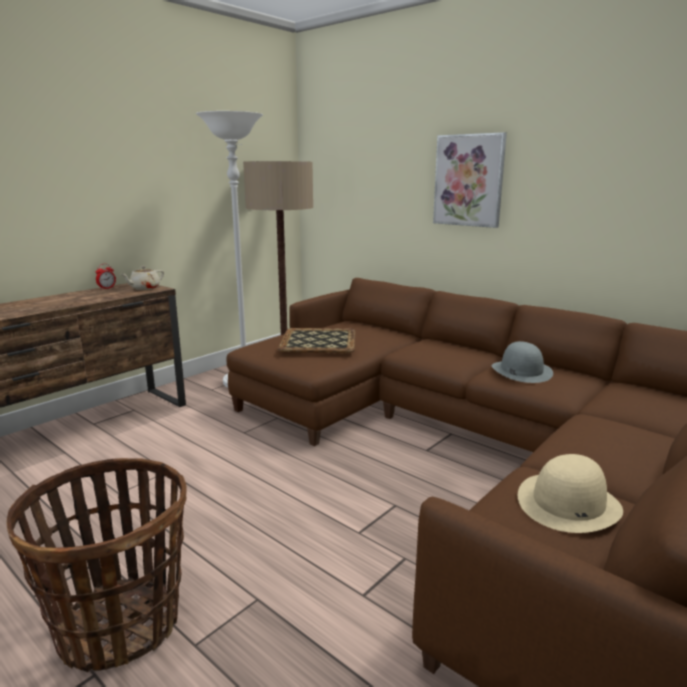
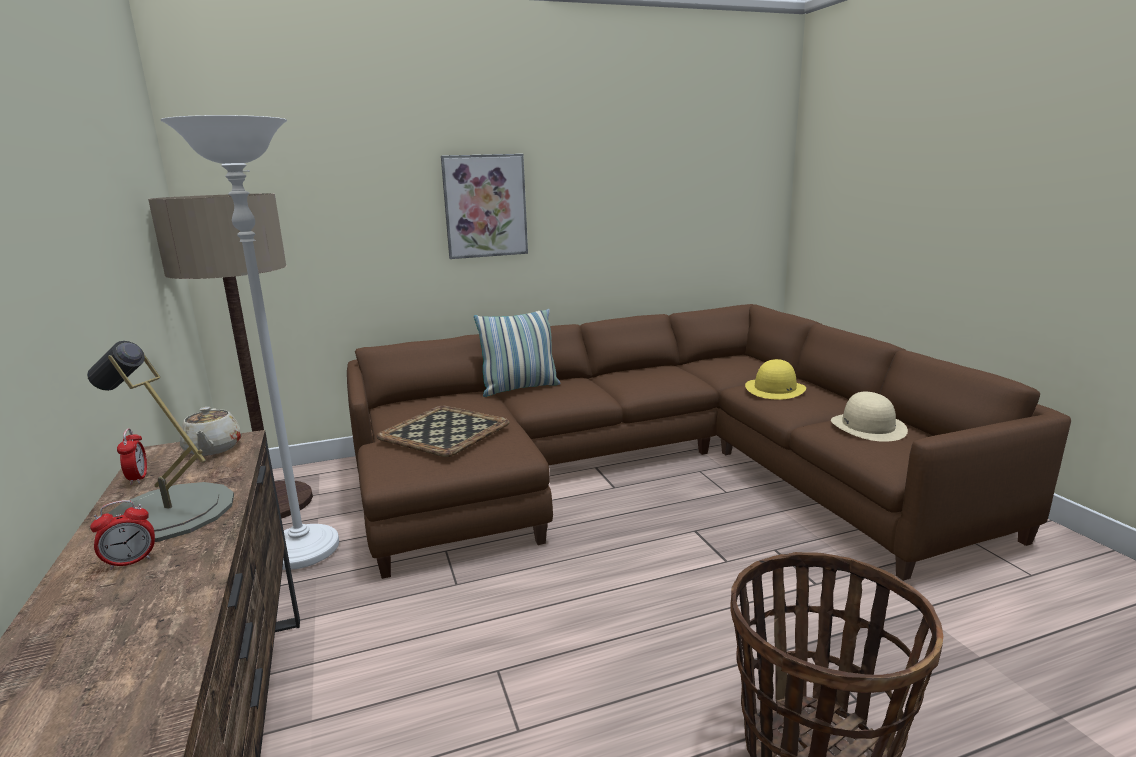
camera: 60 degrees left, 0 degrees up
grey hat [492,341,553,383] -> none
none -> grey table lamp [87,341,234,542]
none -> alarm clock [90,500,155,570]
none -> pillow [474,309,560,397]
none -> yellow hat [745,359,806,400]

